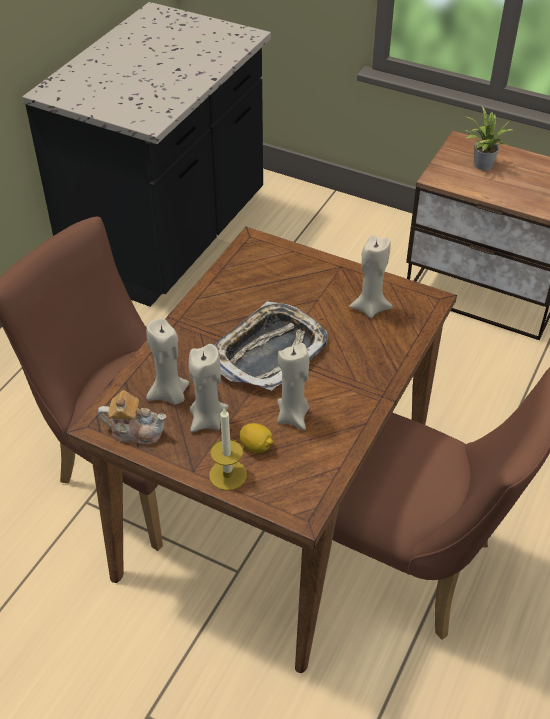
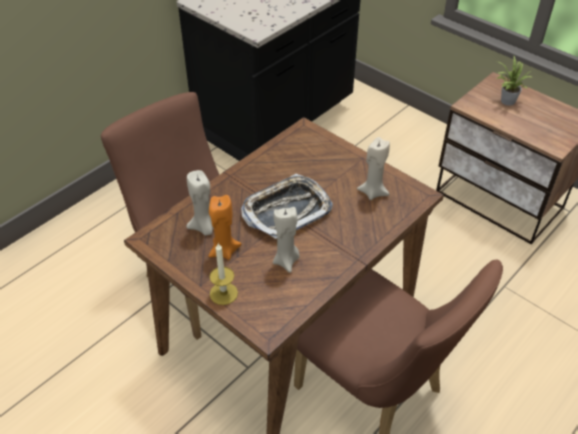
camera: 15 degrees right, 0 degrees up
teapot [98,391,166,445] -> none
beige candle [189,344,229,432] -> orange candle [208,195,242,260]
lemon [240,423,273,453] -> none

